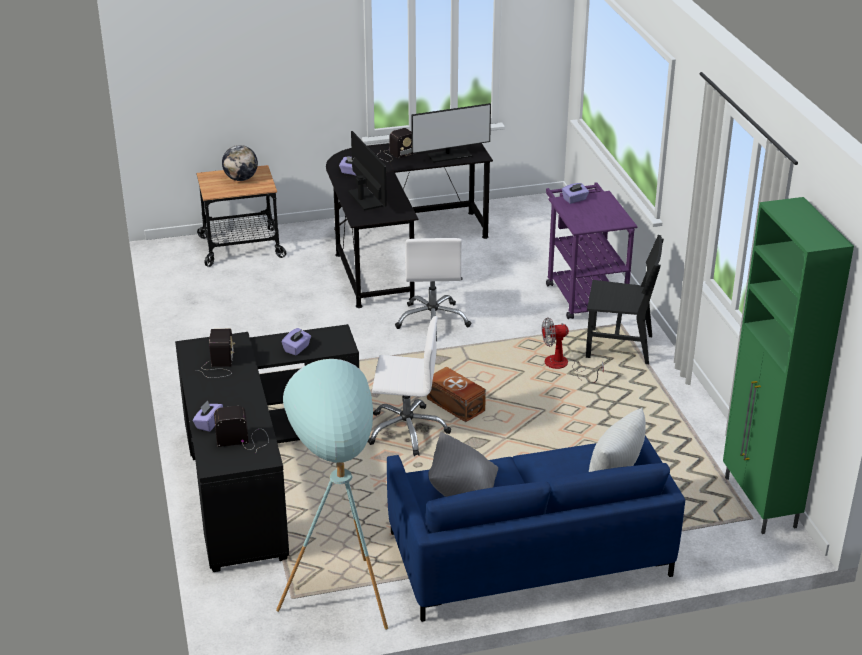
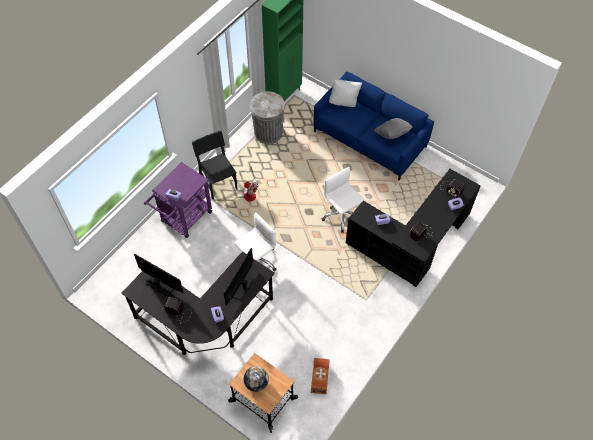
camera: 130 degrees left, 25 degrees up
turquoise floor lamp [276,359,388,630] -> none
brown storage box [427,366,486,422] -> brown storage box moved to [311,358,330,394]
none -> grey trash can [250,91,285,144]

